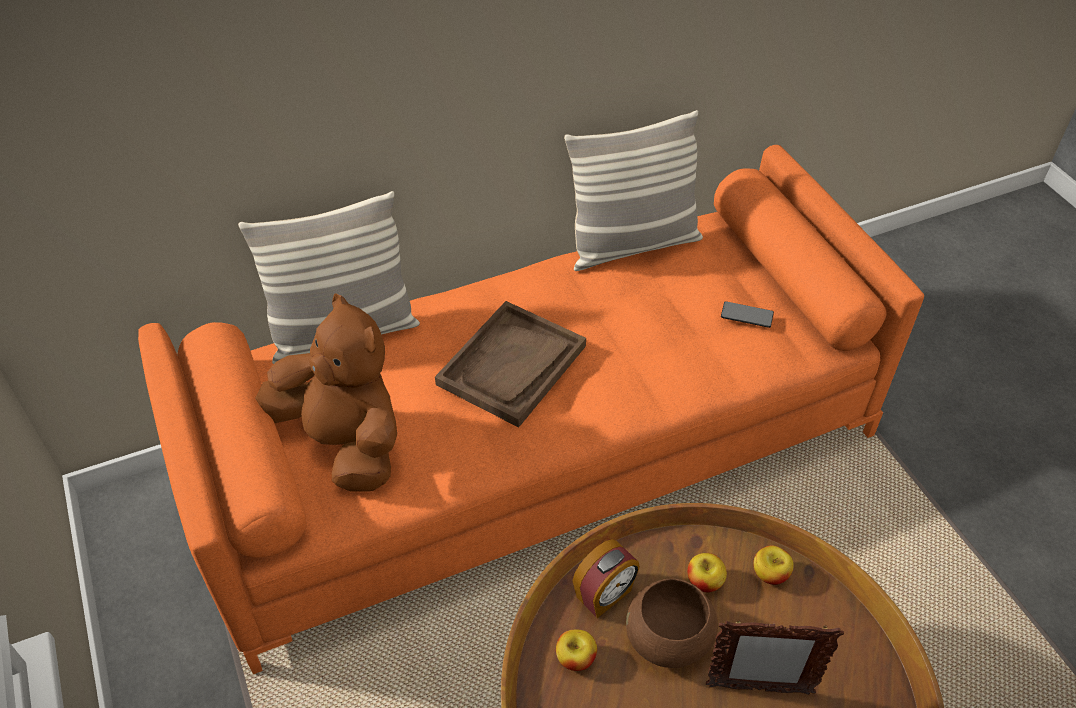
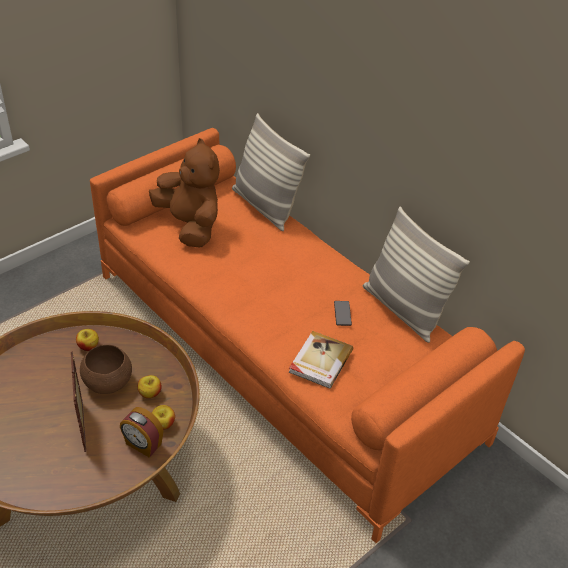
camera: 70 degrees right, 5 degrees down
brown plush toy [255,294,397,492] -> brown plush toy turned 60 degrees counterclockwise [149,138,220,247]
brown tray [435,301,586,427] -> none
alarm clock [573,539,640,618] -> alarm clock moved to [120,407,164,458]
phone [721,301,774,328] -> phone moved to [334,301,352,326]
none -> book [289,331,353,389]

